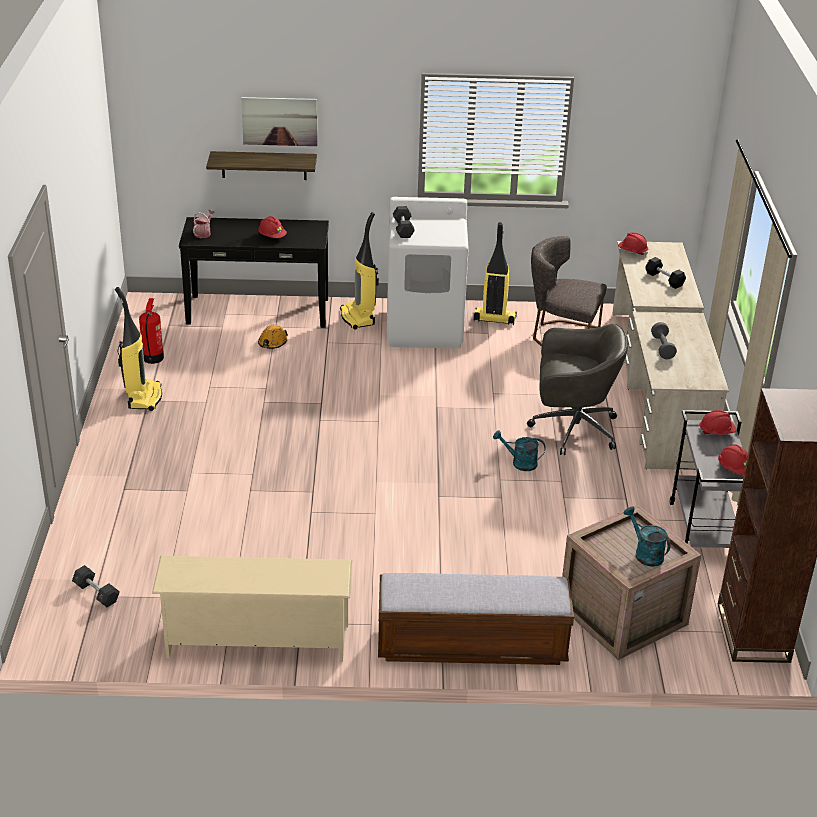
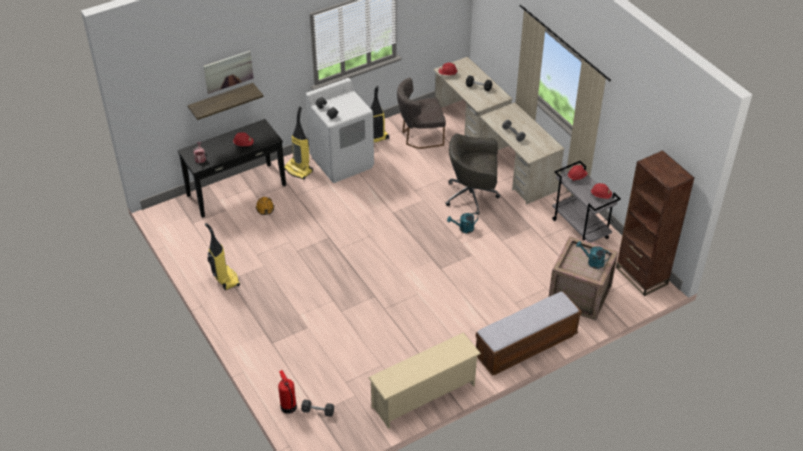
camera: 30 degrees left, 10 degrees up
fire extinguisher [139,298,164,364] -> fire extinguisher moved to [278,370,297,414]
grey office chair [527,324,628,455] -> grey office chair turned 150 degrees counterclockwise [445,133,500,215]

